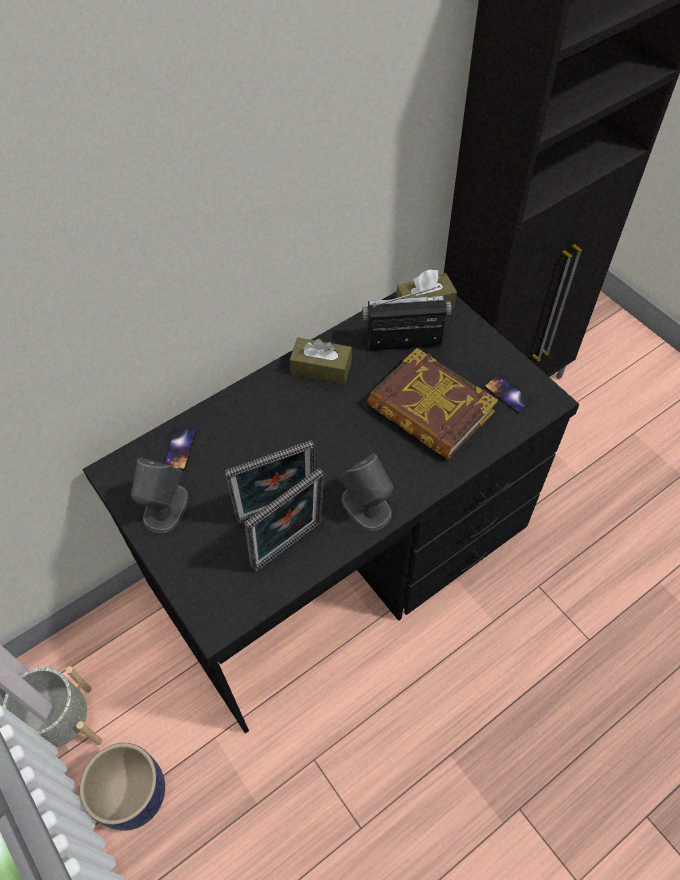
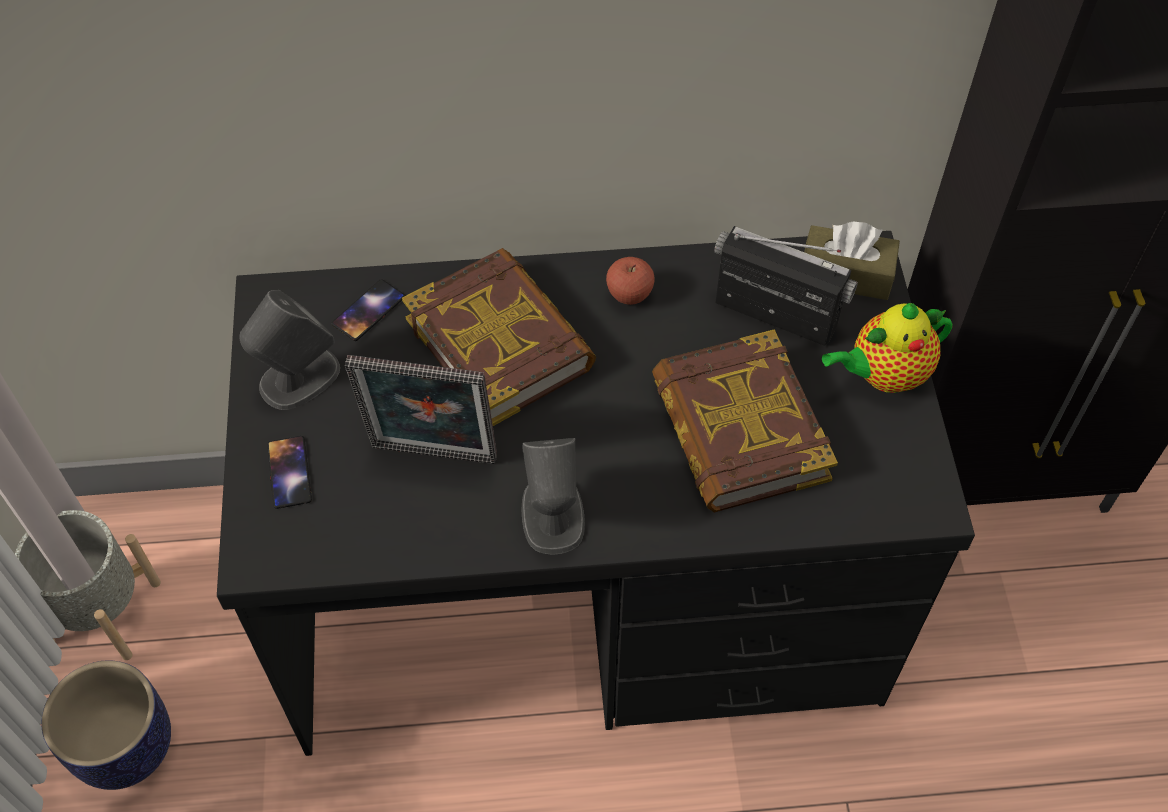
camera: 30 degrees right, 0 degrees up
picture frame [244,468,325,573] -> none
brown tissue box [290,337,352,384] -> apple [606,257,655,305]
phone [484,375,533,413] -> phone moved to [267,436,312,509]
none -> book [402,248,596,426]
none -> teapot [822,303,952,393]

